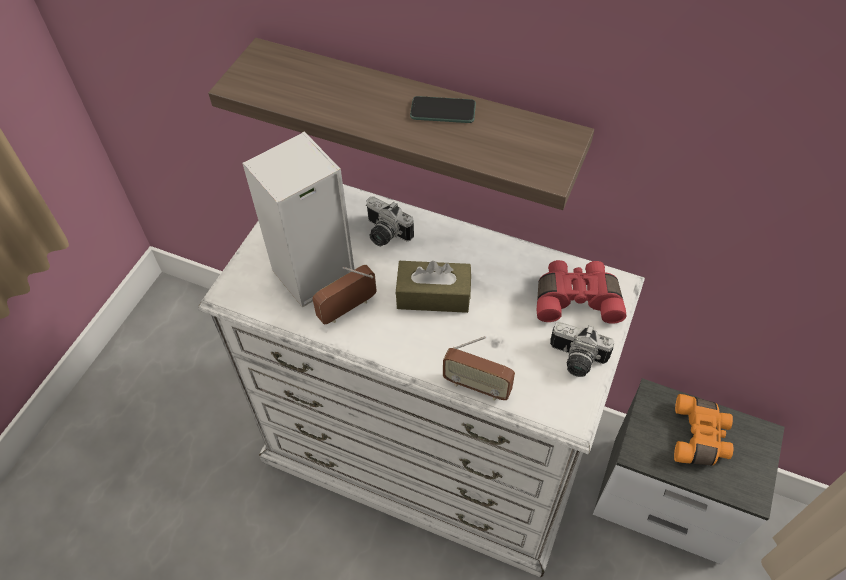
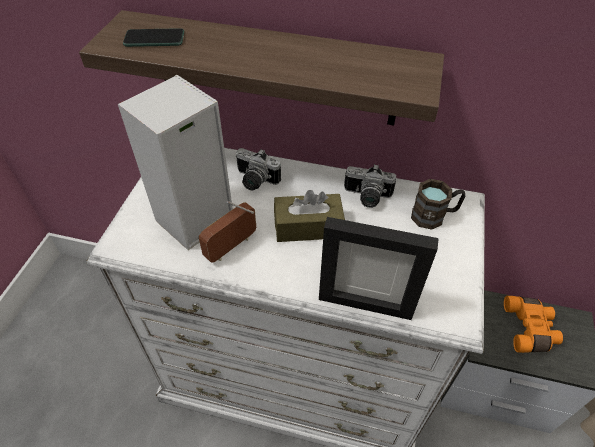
camera: 10 degrees left, 5 degrees down
phone [410,96,476,123] -> phone moved to [123,28,184,47]
radio [443,336,515,400] -> picture frame [319,217,439,320]
red binoculars [537,260,626,324] -> brown mug [411,179,465,230]
camera [550,322,614,377] -> camera moved to [344,164,396,208]

